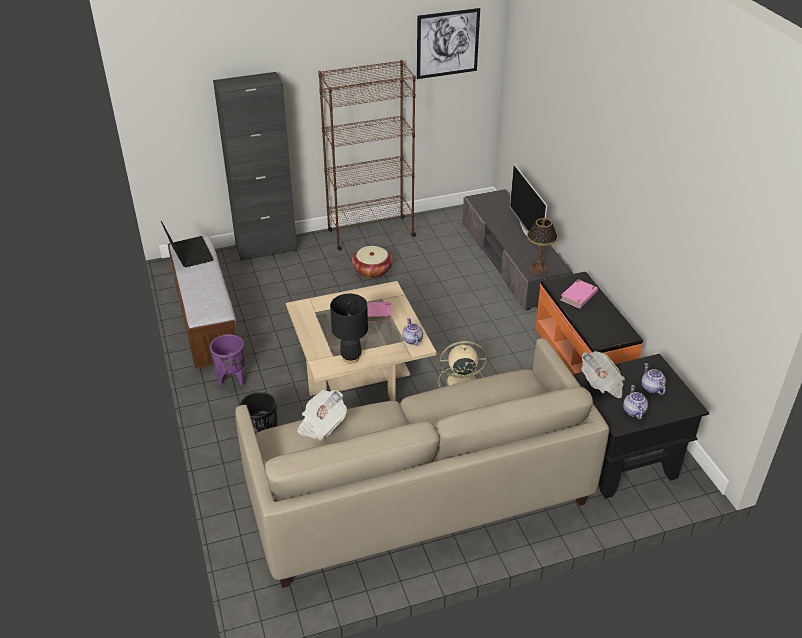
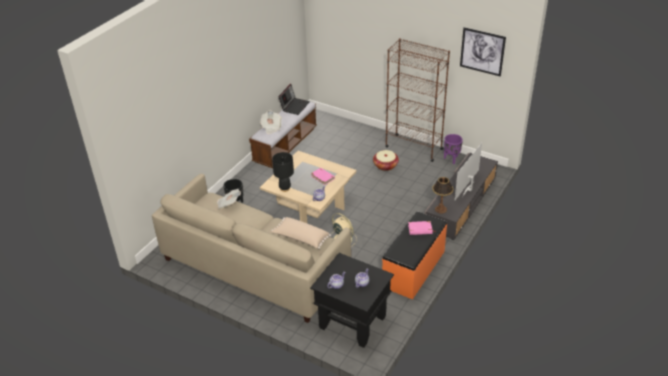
camera: 50 degrees right, 0 degrees up
purple planter [210,334,245,386] -> purple planter moved to [444,134,463,164]
black cabinet [213,72,297,261] -> none
newspaper [582,351,625,398] -> newspaper moved to [260,111,282,134]
none -> beige pillow [271,217,331,249]

